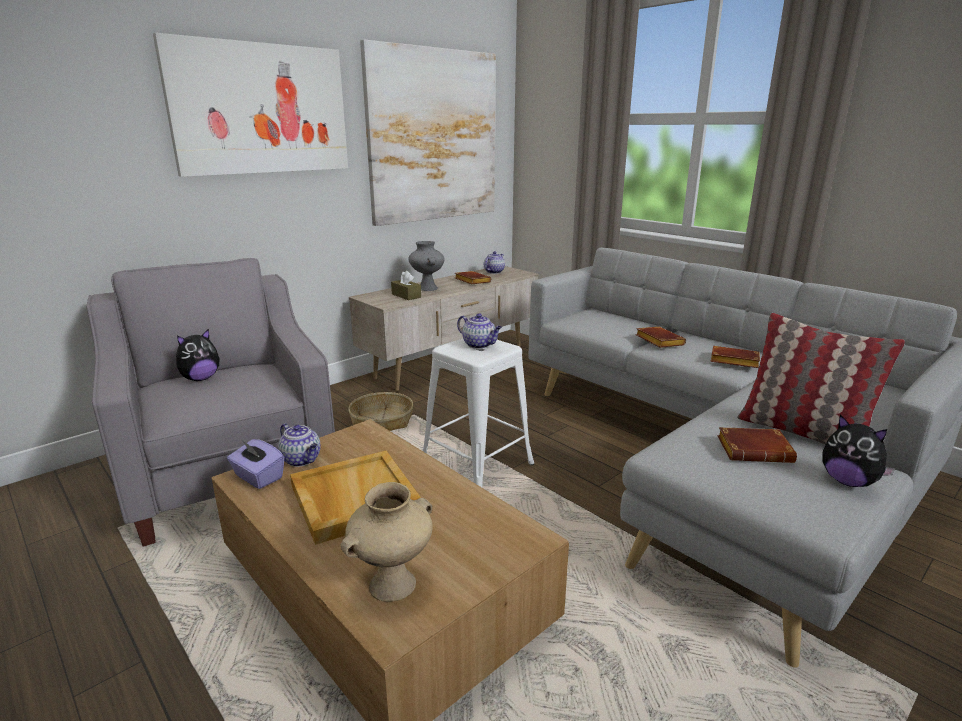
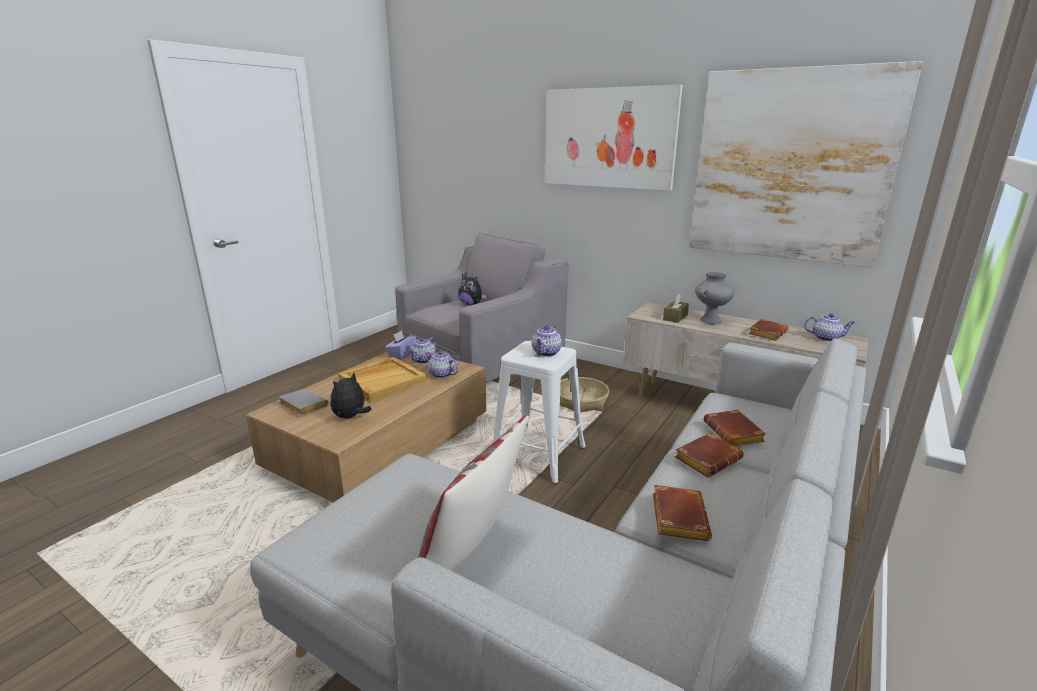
camera: 75 degrees right, 0 degrees up
beige vase [341,482,433,602] -> grey book [279,388,329,416]
brown book [717,427,797,463] -> brown book moved to [704,410,766,446]
plush toy [822,415,896,487] -> plush toy moved to [331,373,371,418]
none -> teapot [425,351,459,379]

